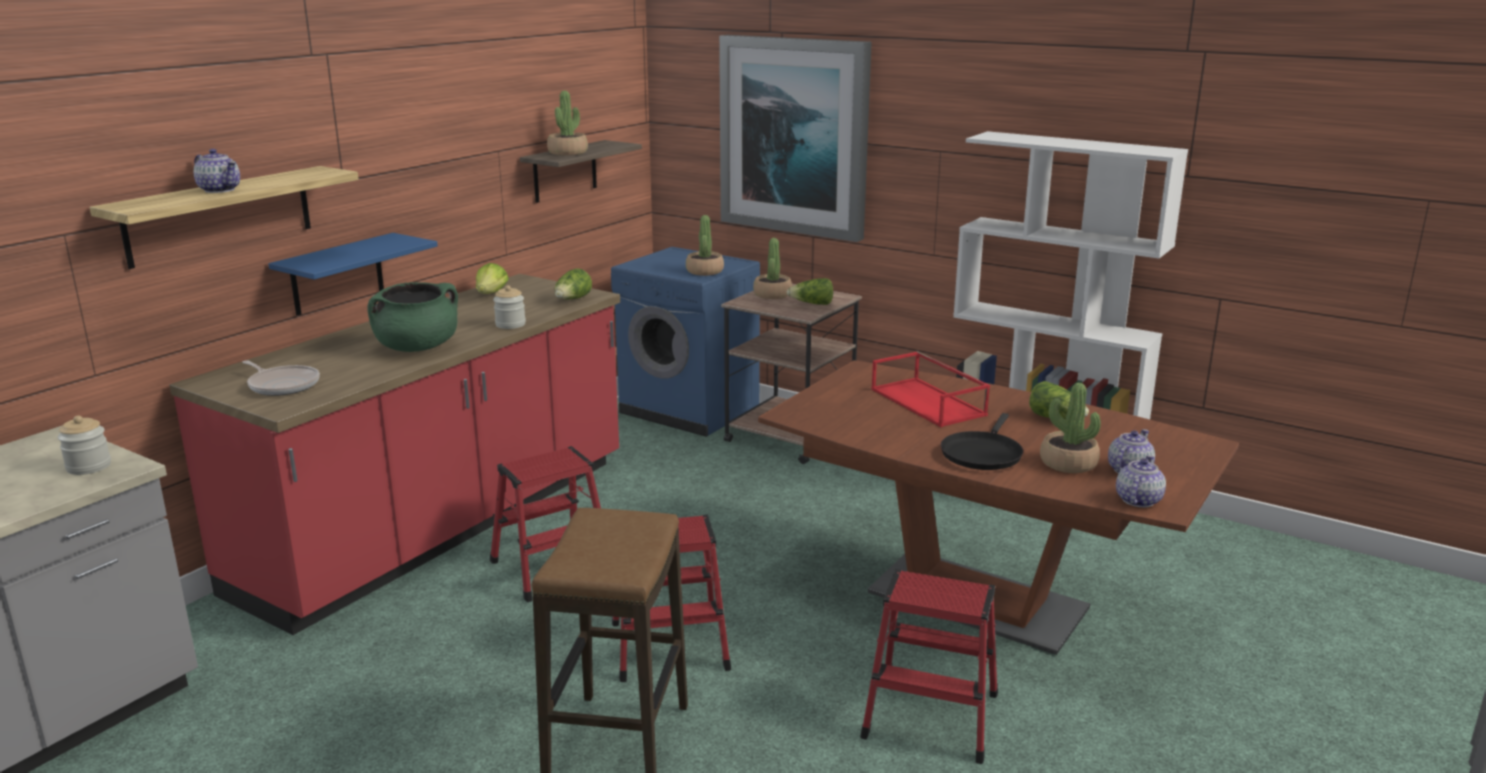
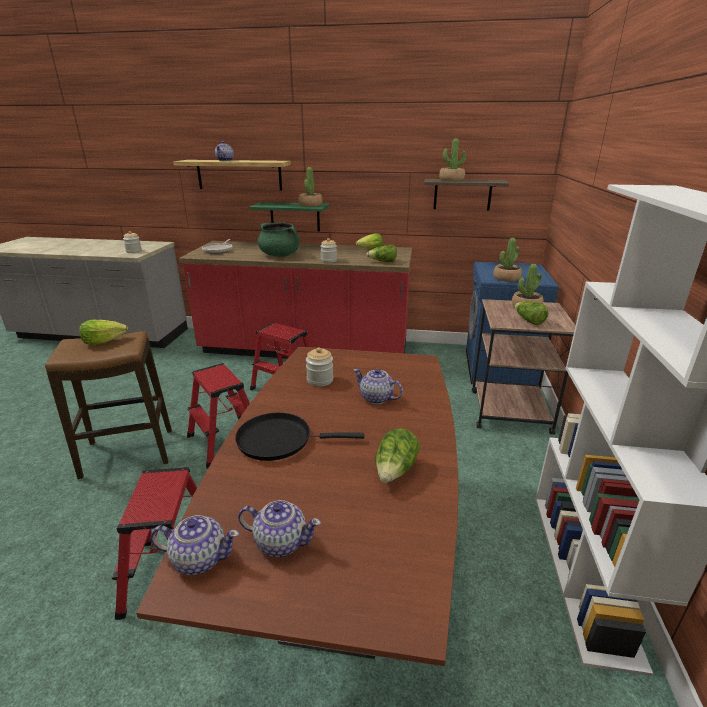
camera: 65 degrees right, 5 degrees up
blue shelf [269,233,438,316] -> green shelf [249,202,329,231]
picture [719,35,872,242] -> none
red tray [871,351,990,427] -> teapot [353,369,403,404]
potted plant [1040,383,1101,473] -> potted plant moved to [299,167,323,207]
none -> lettuce [79,320,128,345]
none -> jar [306,347,333,387]

